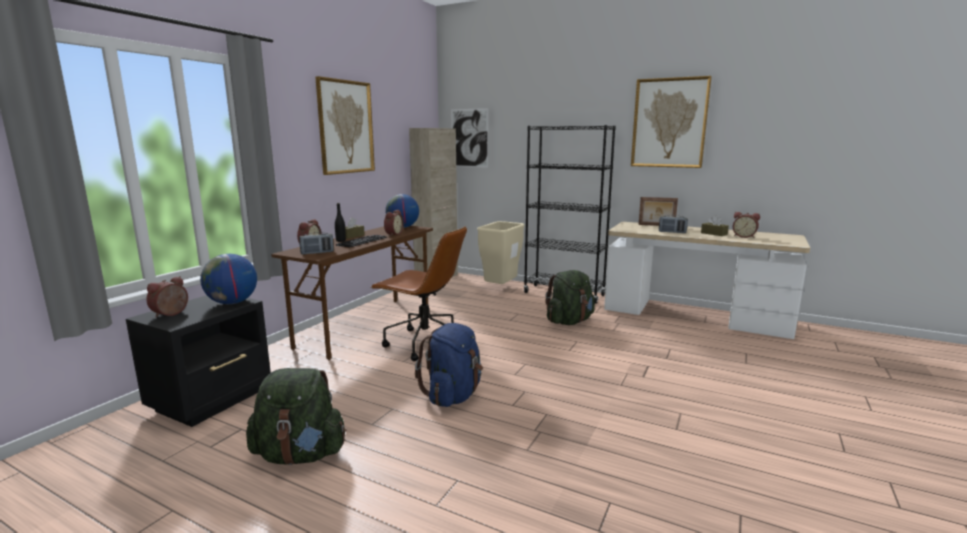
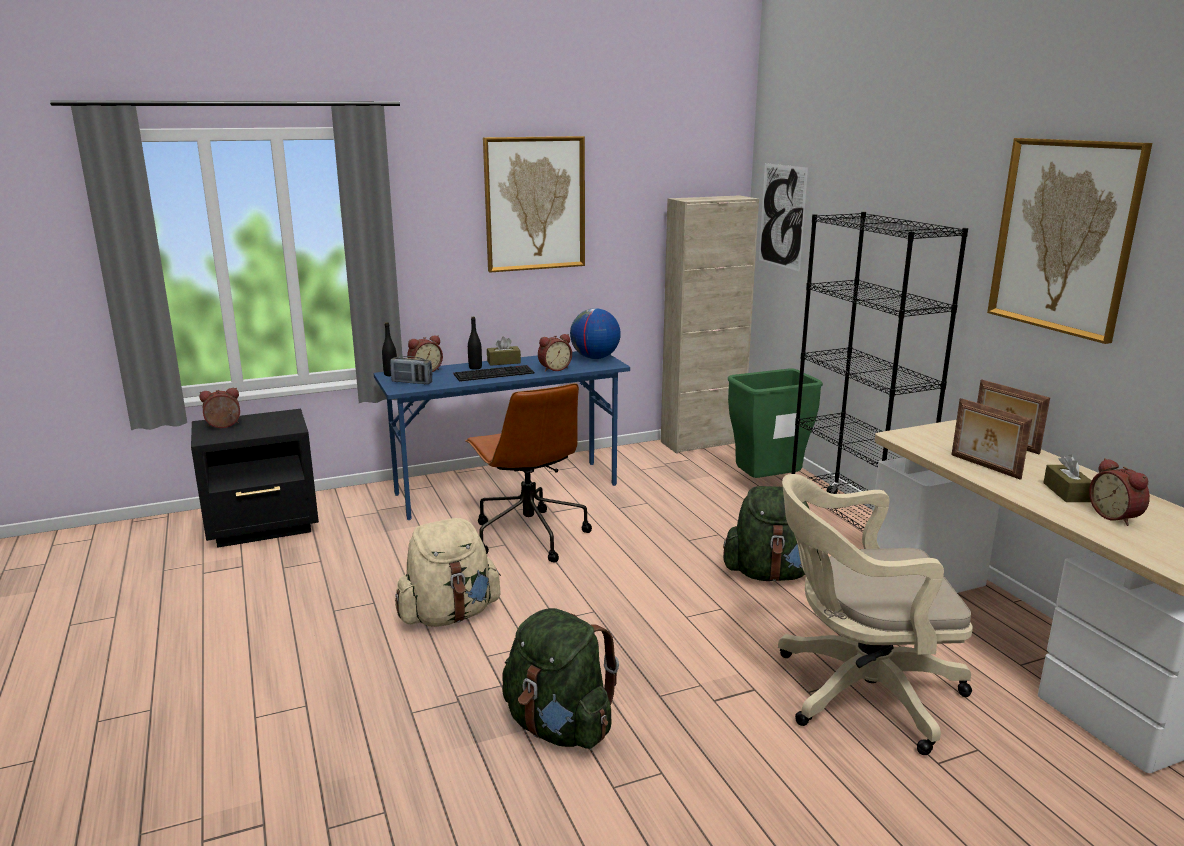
camera: 40 degrees right, 5 degrees up
globe [200,254,257,304] -> none
green backpack [246,368,346,465] -> green backpack moved to [502,608,619,749]
brown desk [271,226,433,360] -> blue desk [374,351,630,520]
blue backpack [415,323,483,407] -> beige backpack [395,518,501,627]
beige trash can [477,221,525,284] -> green trash can [728,369,823,478]
radio [659,215,688,233] -> picture frame [952,398,1032,480]
none -> black bottle [382,322,397,376]
none -> beige office chair [778,474,973,755]

